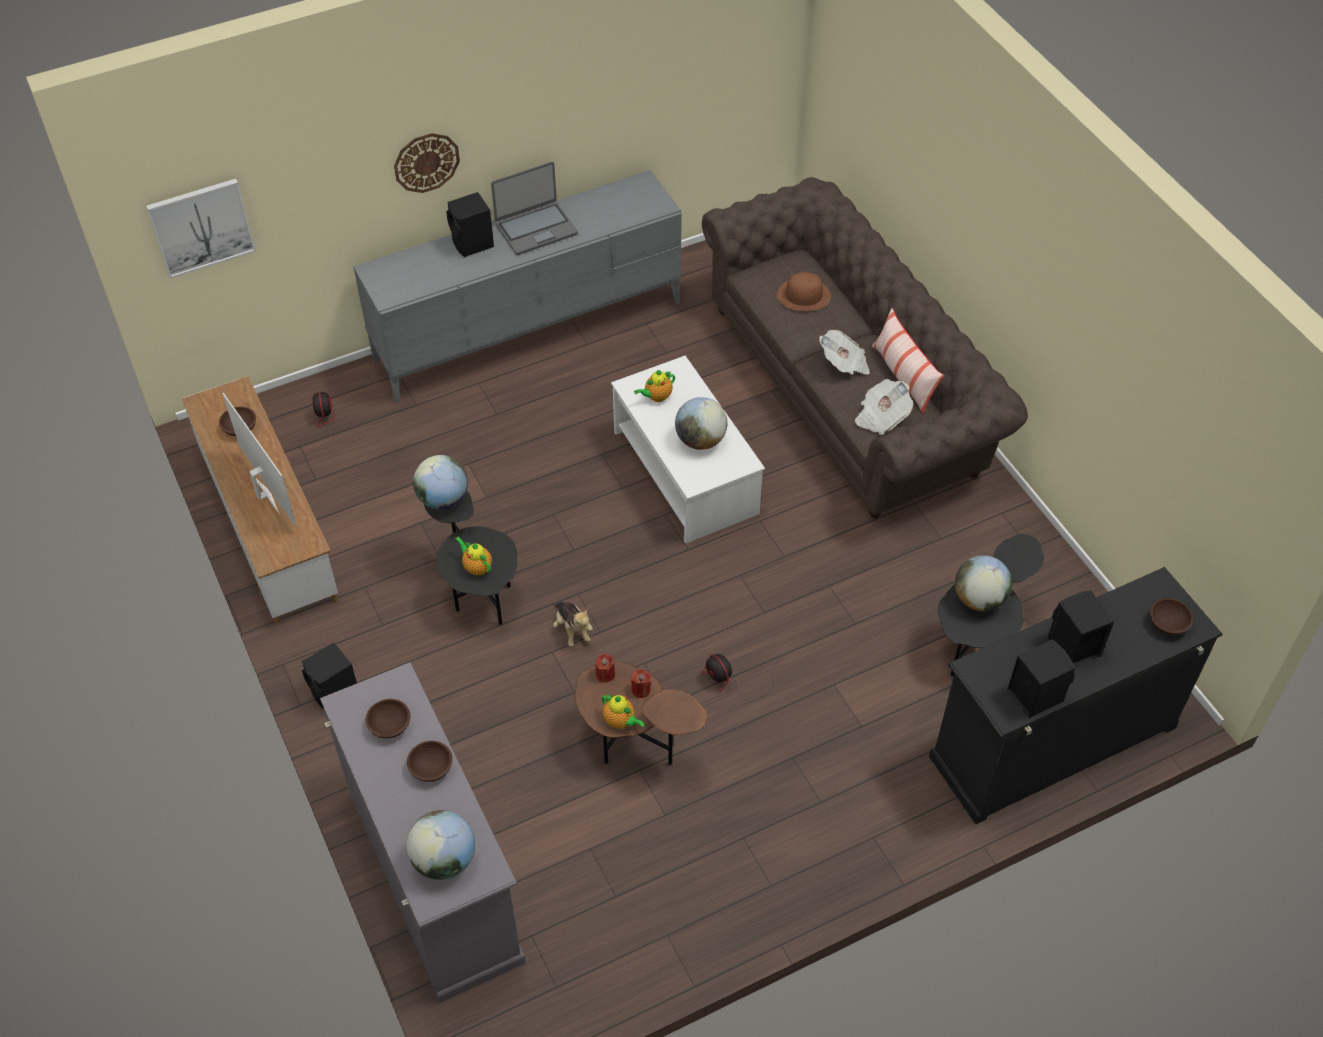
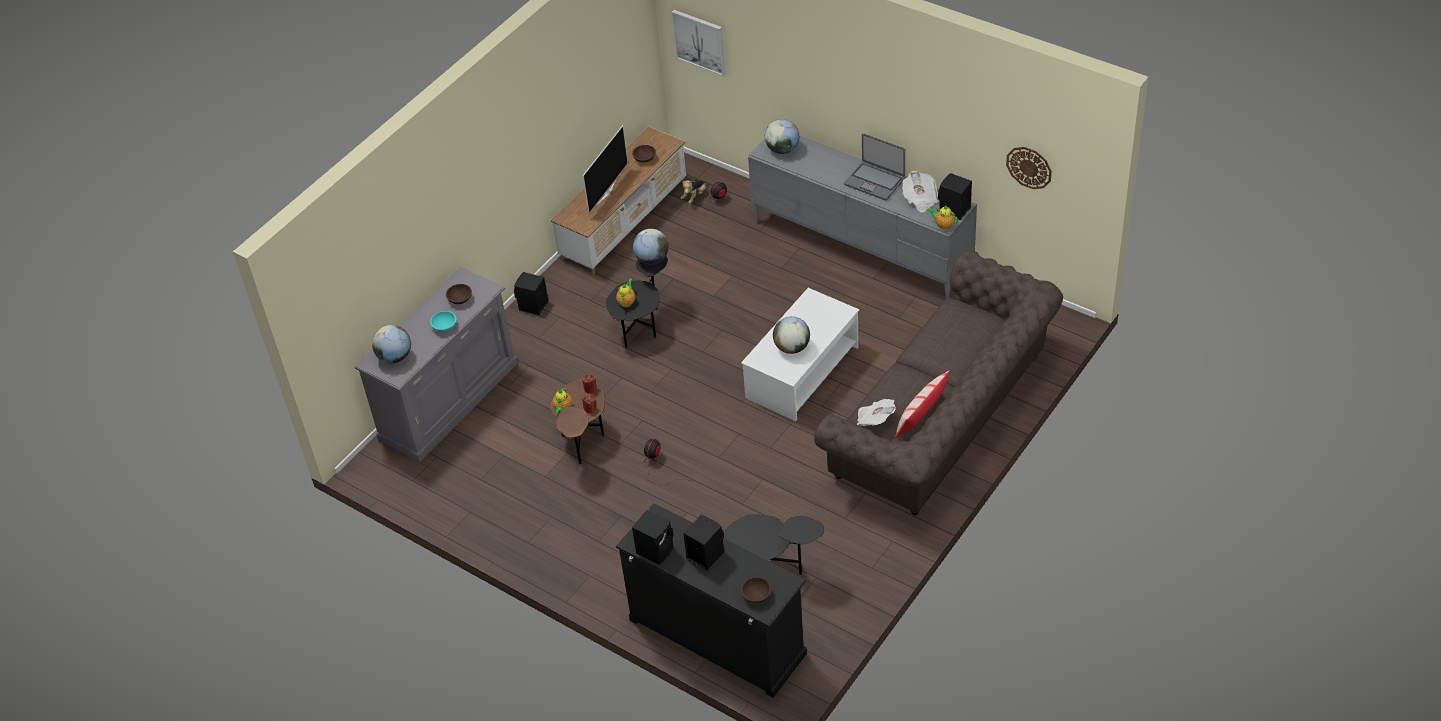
camera: 65 degrees right, 5 degrees down
wall clock [394,133,460,193] -> wall clock moved to [1006,147,1052,189]
brown bowl [407,741,453,782] -> turquoise bowl [430,311,456,332]
black speaker [447,192,494,257] -> black speaker moved to [938,173,972,220]
plush toy [553,602,593,647] -> plush toy moved to [681,179,707,204]
teapot [634,370,675,402] -> teapot moved to [927,205,958,230]
brown hat [777,272,831,311] -> none
newspaper [819,330,870,375] -> newspaper moved to [902,171,938,212]
globe [955,555,1012,612] -> globe moved to [765,119,799,154]

